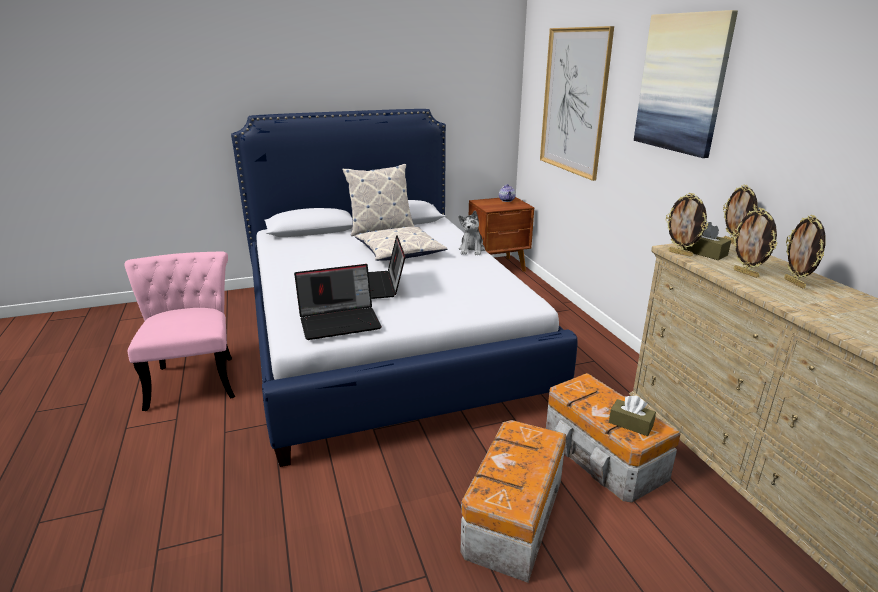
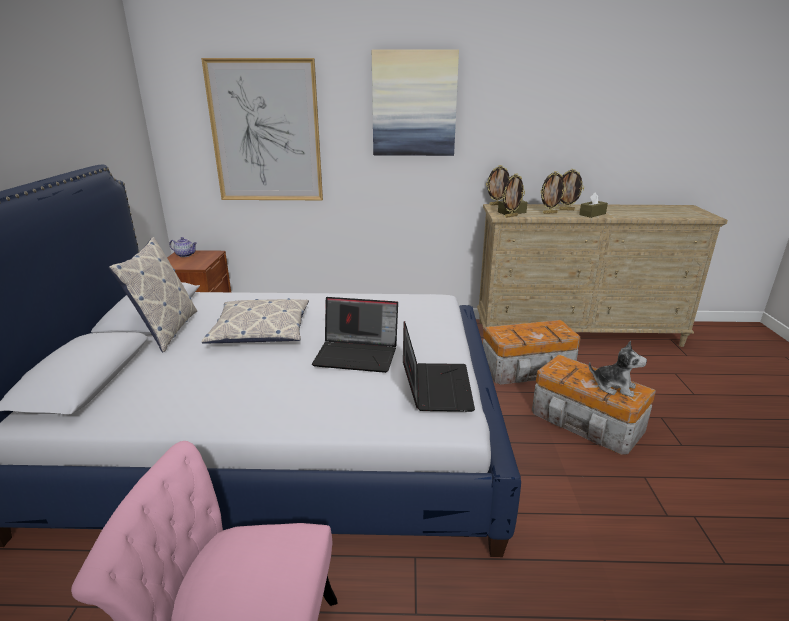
camera: 70 degrees left, 0 degrees up
plush toy [458,211,485,255] -> plush toy moved to [589,341,647,397]
brown tissue box [609,395,656,436] -> brown tissue box moved to [579,192,608,218]

